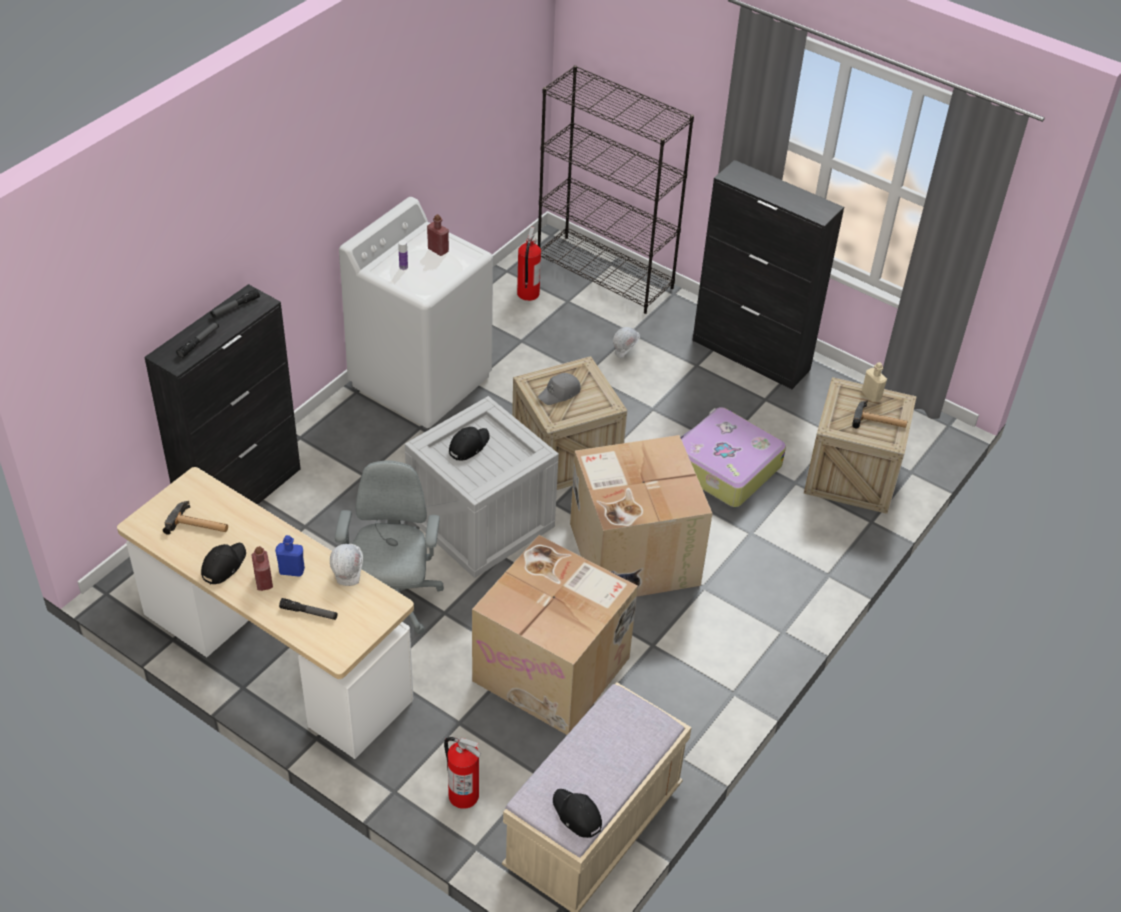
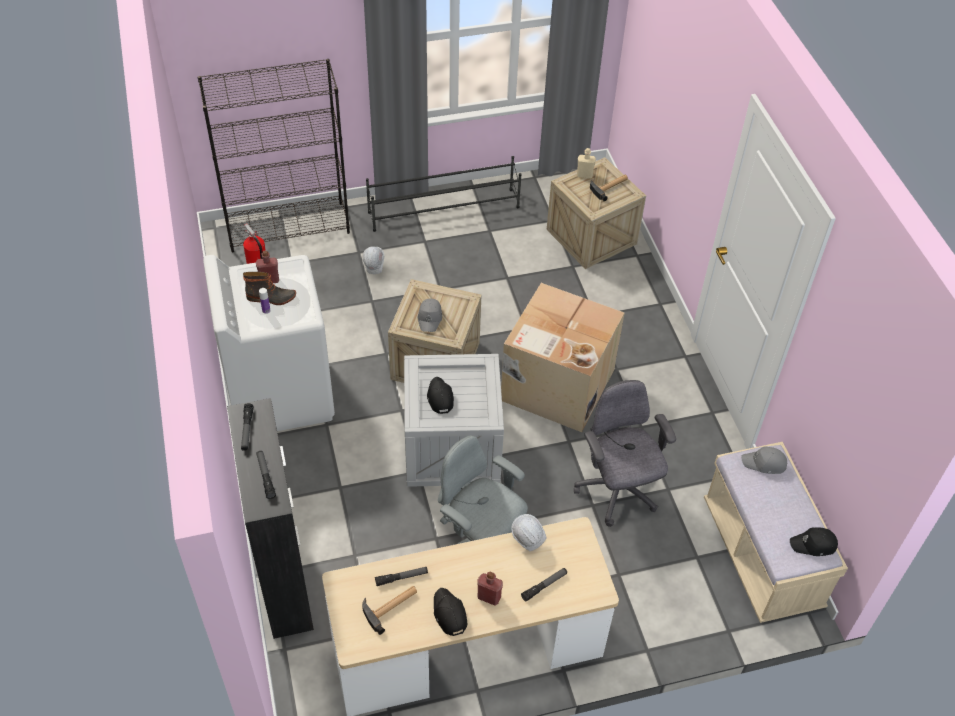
camera: 50 degrees left, 5 degrees up
blue bottle [275,535,305,577] -> none
fire extinguisher [444,737,481,809] -> none
cardboard box [472,535,638,735] -> grey office chair [574,380,676,527]
suitcase [680,407,786,507] -> none
black cabinet [692,160,844,389] -> black shoe rack [366,156,521,232]
none -> boot [243,272,296,305]
none -> flashlight [375,567,428,586]
none -> grey cap [741,446,787,474]

